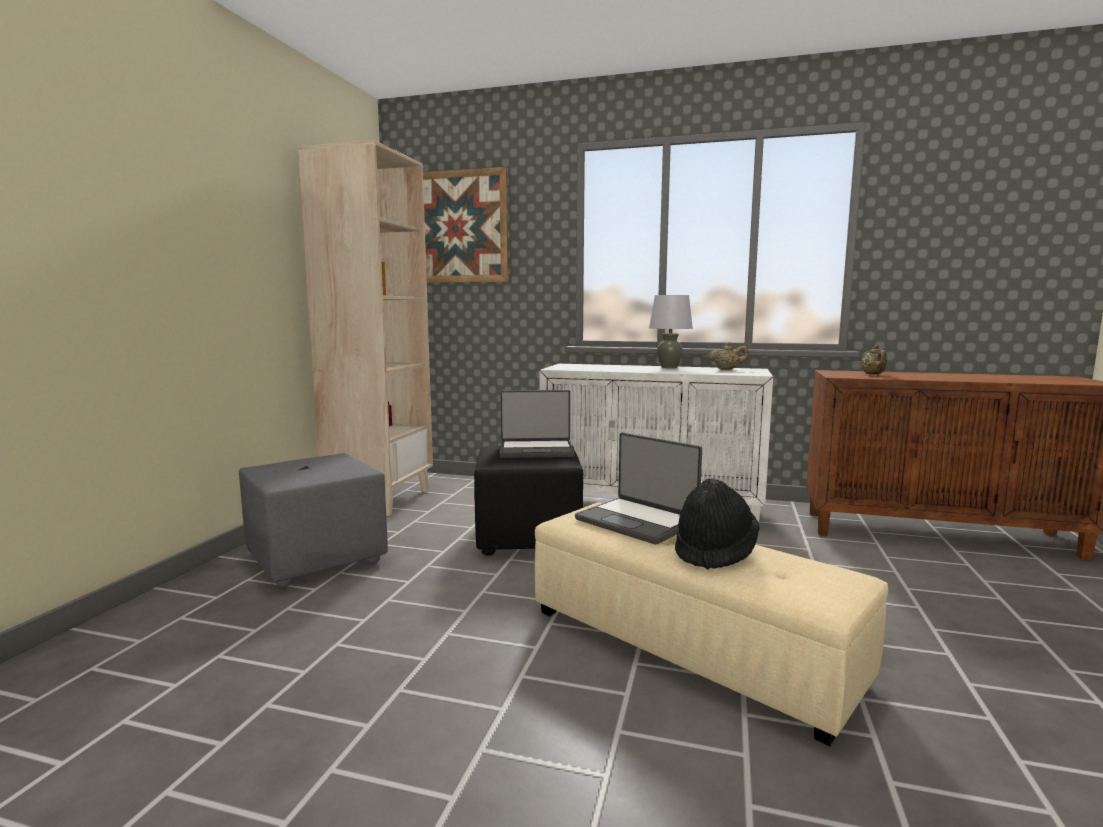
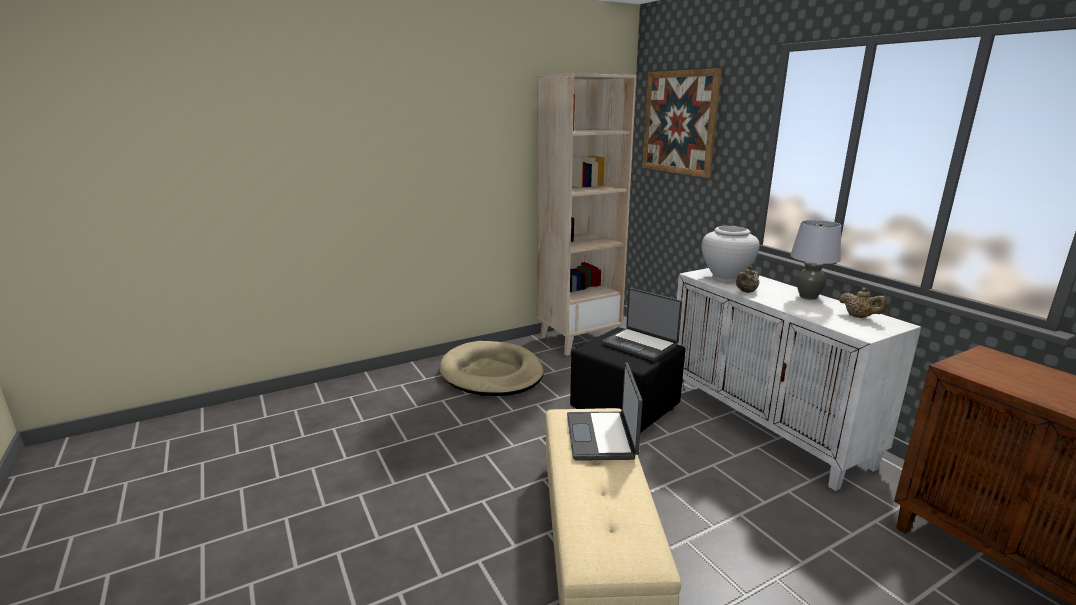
camera: 45 degrees right, 10 degrees up
grey ottoman [239,453,388,587] -> beige dog bed [439,341,544,396]
black hat [675,478,759,570] -> none
beige teapot [861,345,887,375] -> beige teapot moved to [736,266,759,293]
none -> white vase [702,226,759,282]

